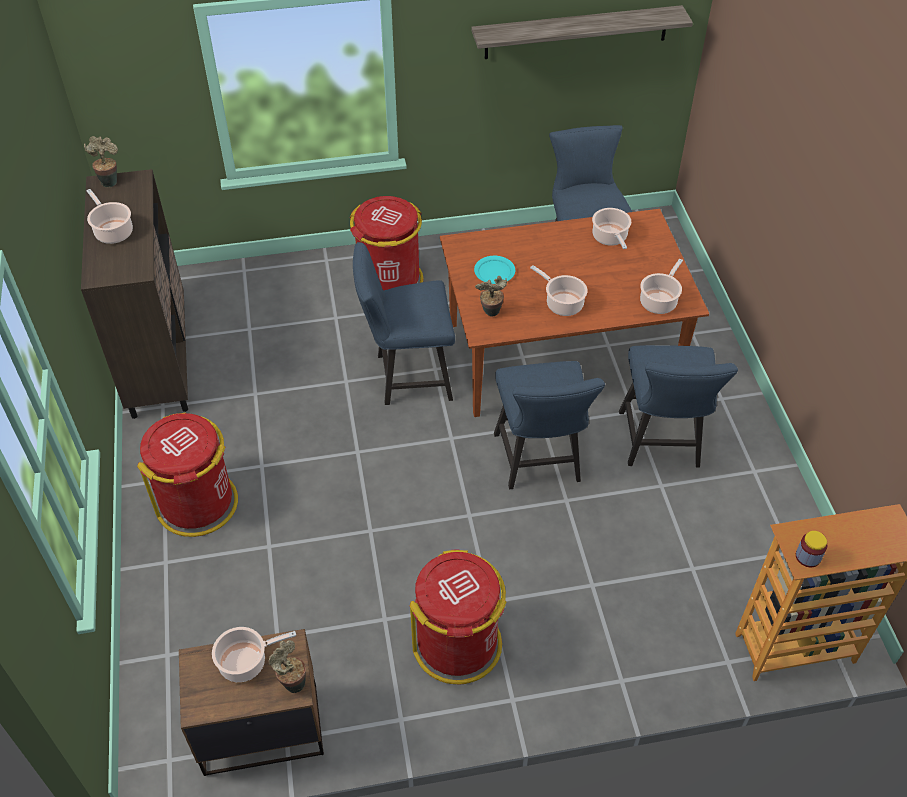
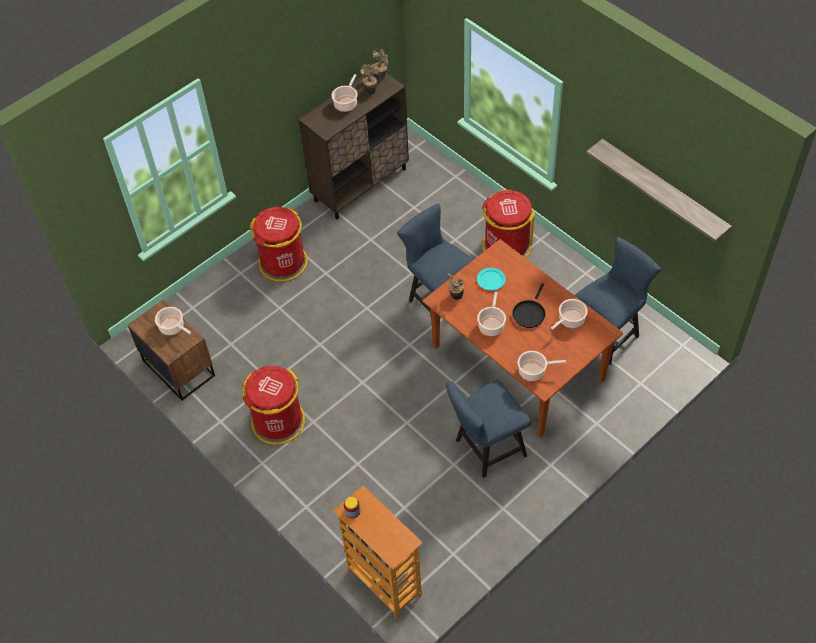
camera: 60 degrees right, 5 degrees up
potted plant [268,640,306,693] -> potted plant moved to [360,64,379,95]
blue chair [494,361,605,489] -> none
none -> black frying pan [512,283,546,328]

